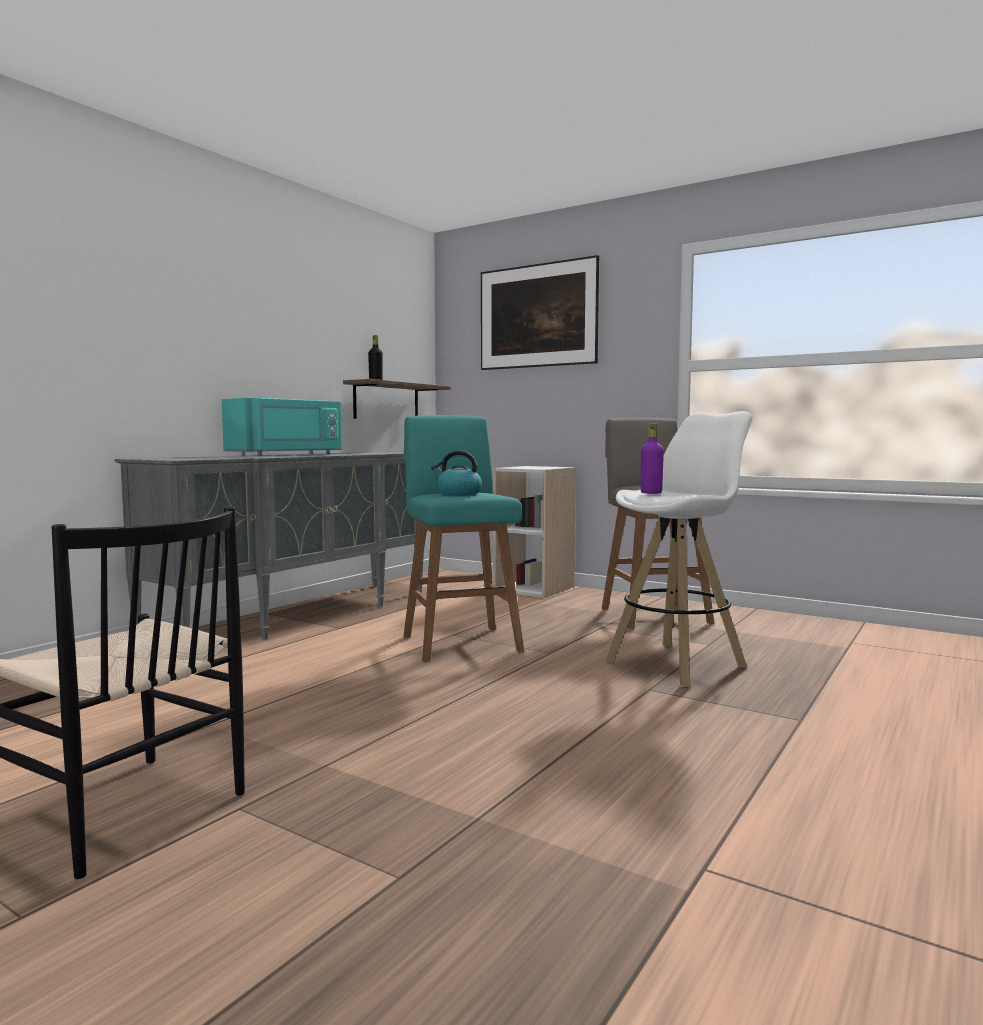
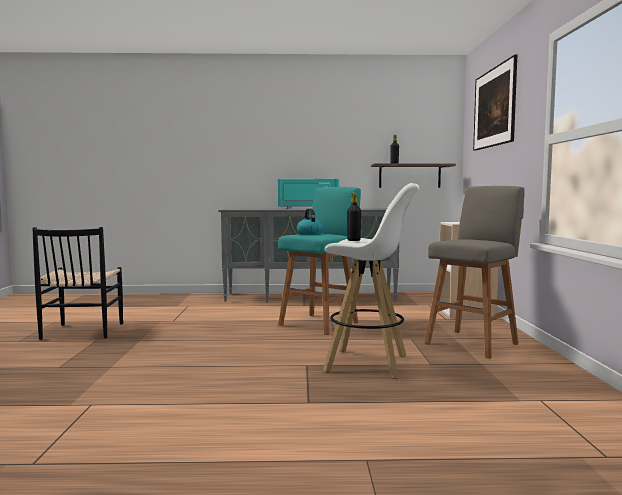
camera: 55 degrees right, 0 degrees up
purple bottle [641,423,664,494] -> black bottle [347,193,361,241]

